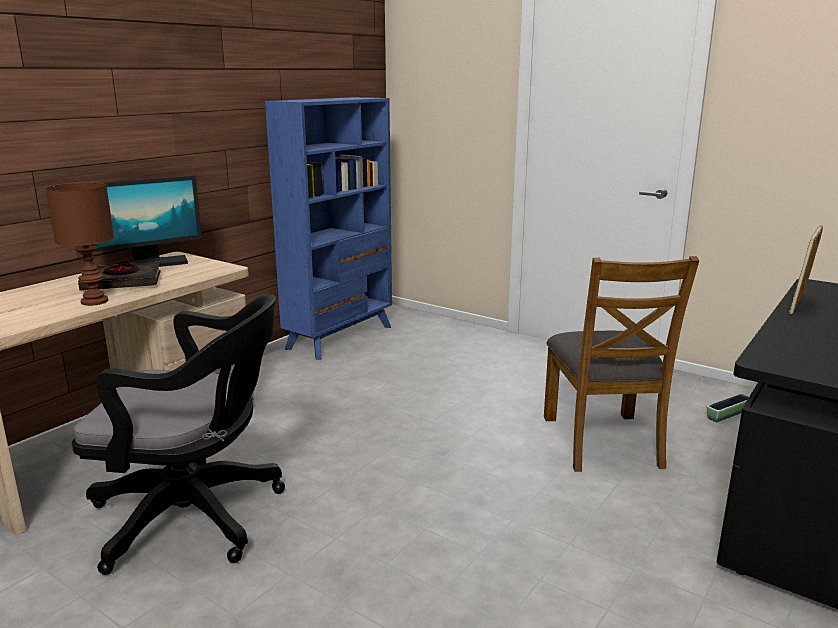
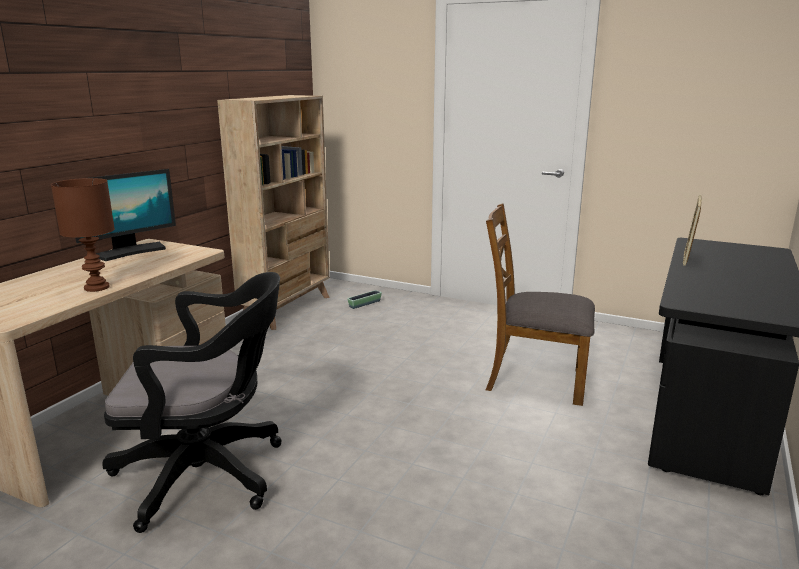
camera: 10 degrees left, 0 degrees up
black book [78,261,161,290] -> none
blue bookcase [265,97,392,360] -> beige bookcase [217,95,330,330]
brown chair [544,256,699,472] -> brown chair turned 120 degrees clockwise [486,203,595,406]
planter [707,394,749,422] -> planter moved to [347,290,382,309]

